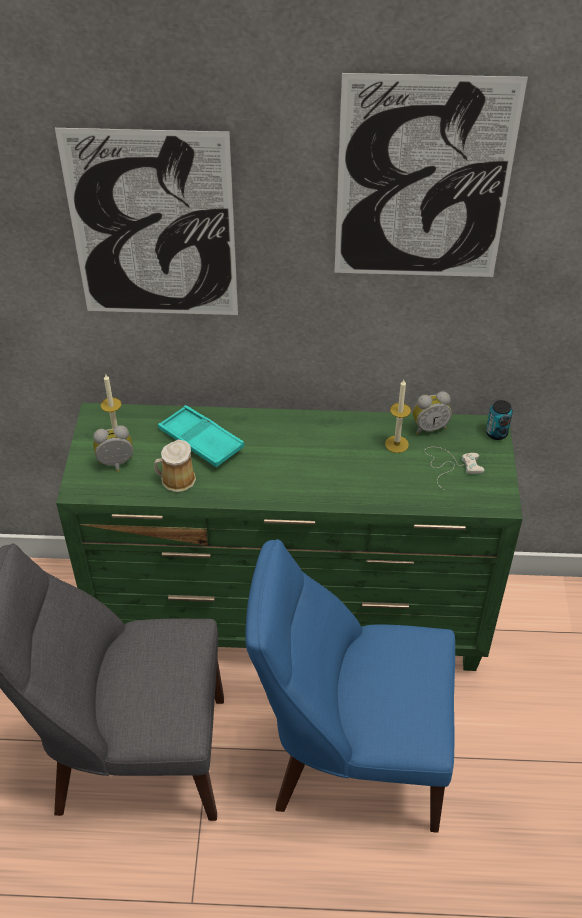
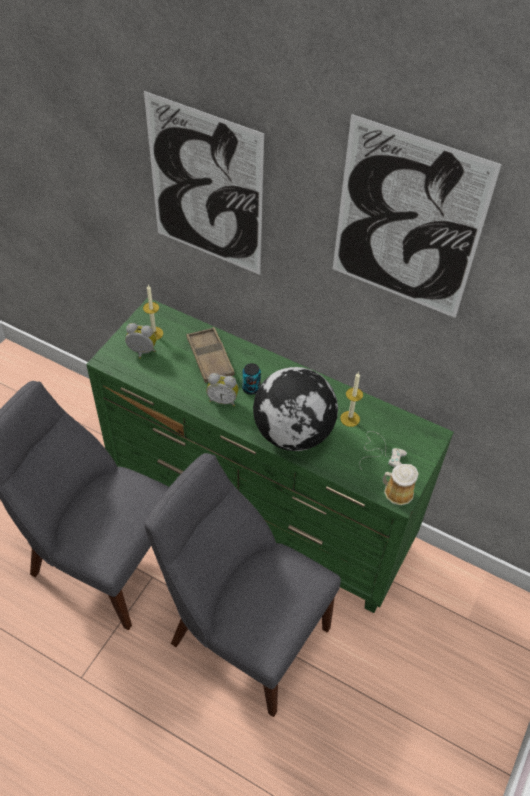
camera: 25 degrees right, 5 degrees up
mug [154,439,196,492] -> mug moved to [383,464,419,505]
turquoise tray [158,405,245,467] -> brown tray [186,327,235,383]
blue chair [245,539,455,833] -> grey chair [144,453,341,717]
alarm clock [413,391,452,435] -> alarm clock moved to [206,373,239,406]
can [486,400,513,440] -> can moved to [242,363,261,395]
none -> globe [253,367,338,451]

